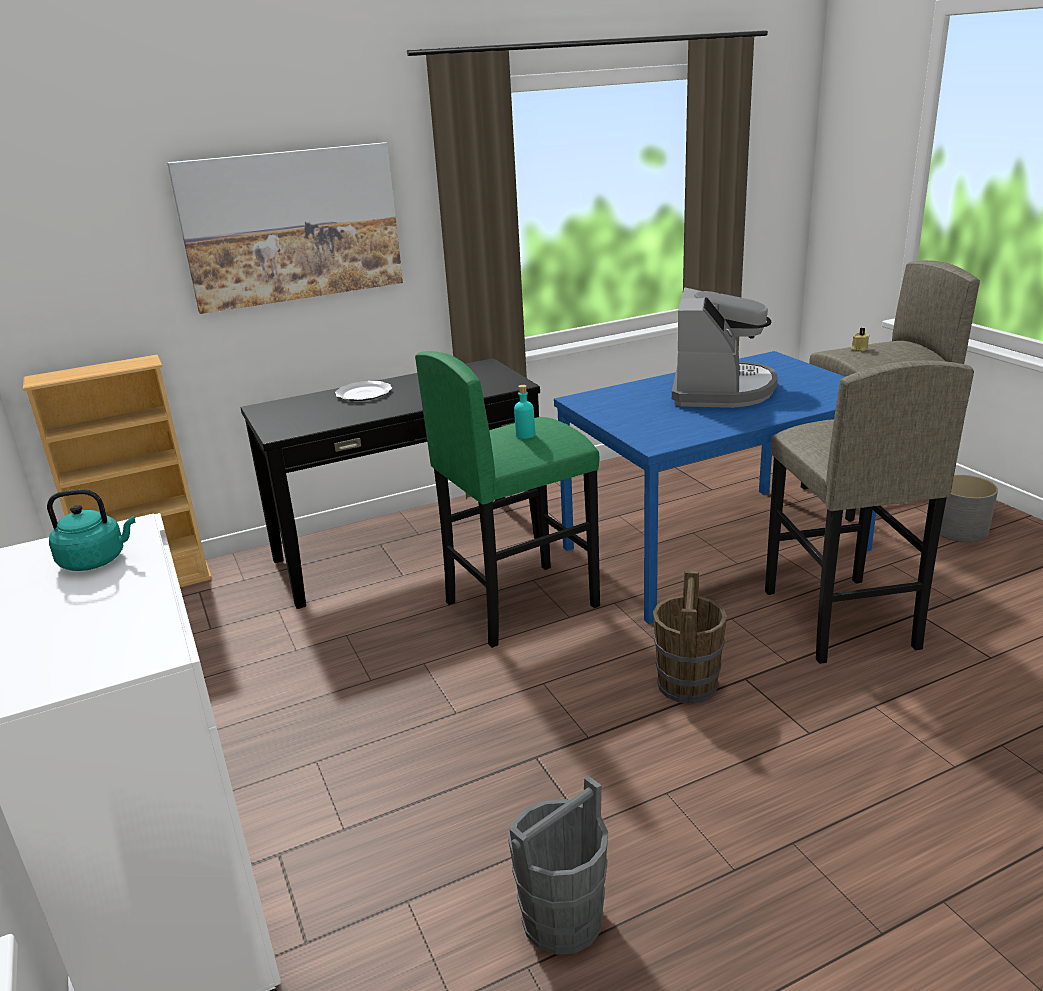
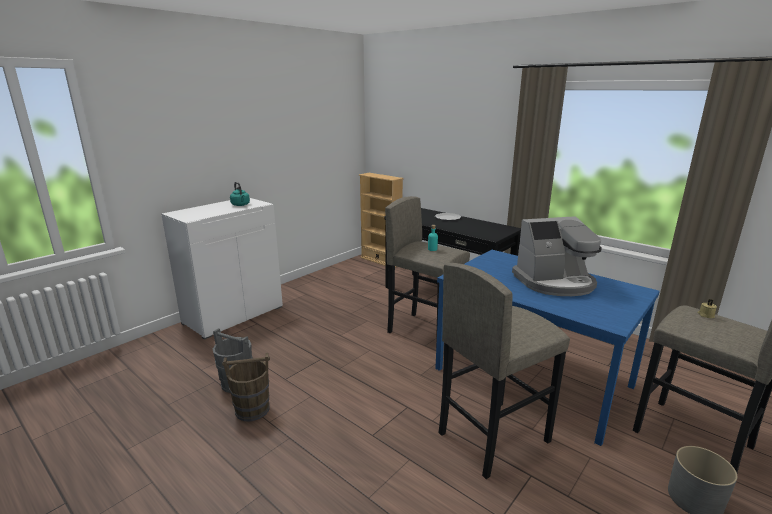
camera: 65 degrees right, 5 degrees down
picture [167,142,403,314] -> none
green stool [415,351,600,648] -> grey stool [385,196,470,345]
brown bucket [653,571,727,704] -> brown bucket moved to [222,353,270,421]

